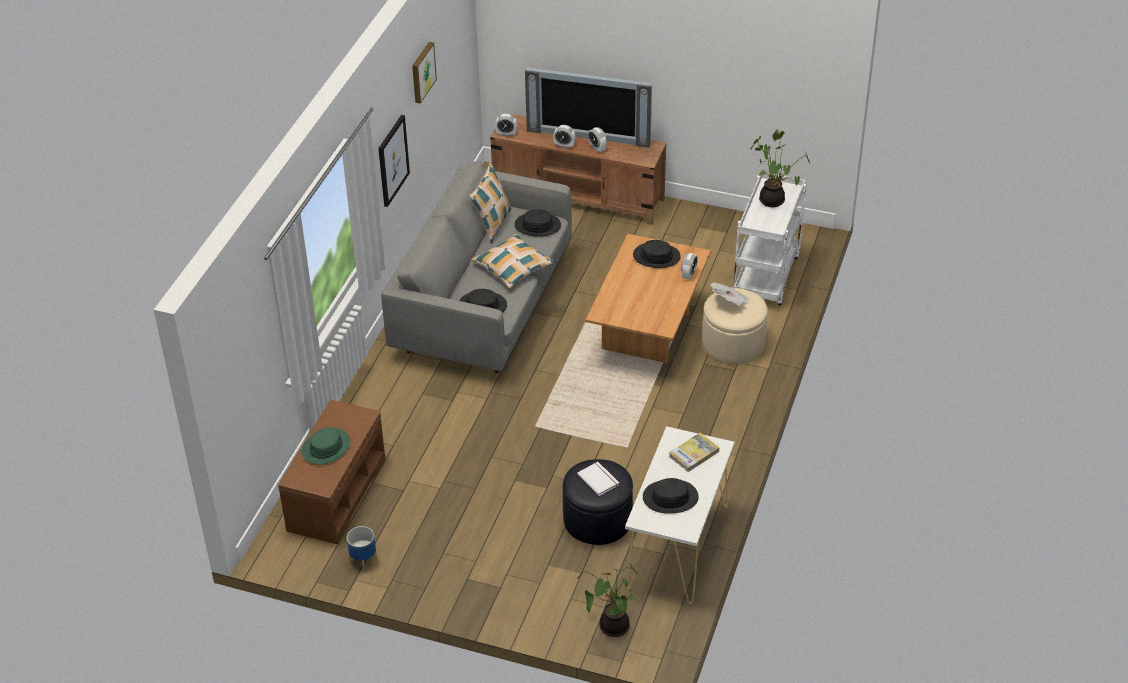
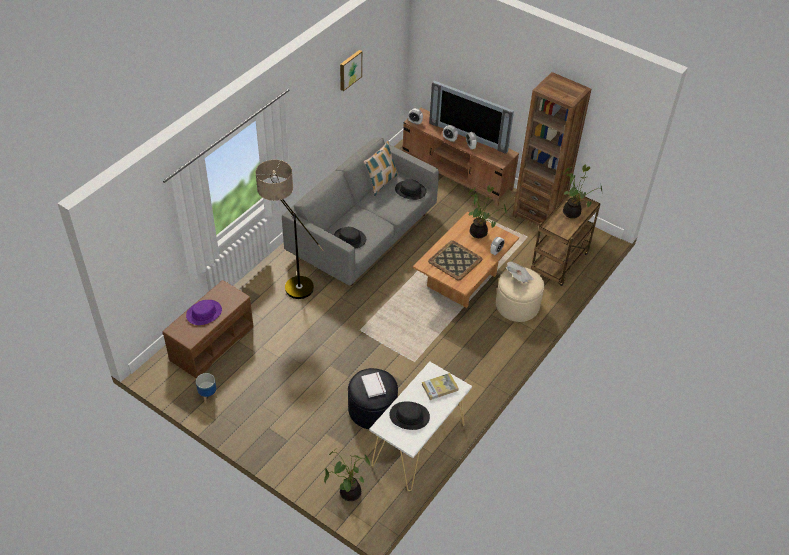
camera: 15 degrees right, 5 degrees up
green hat [302,427,351,465] -> purple hat [186,300,222,325]
picture [378,115,410,207] -> none
pillow [471,234,555,288] -> none
black hat [633,240,681,268] -> potted plant [468,185,507,238]
white cart [733,173,806,305] -> brown cart [531,193,600,286]
none -> floor lamp [255,160,324,299]
none -> tray [428,240,482,280]
none -> brown bookcase [512,72,591,226]

